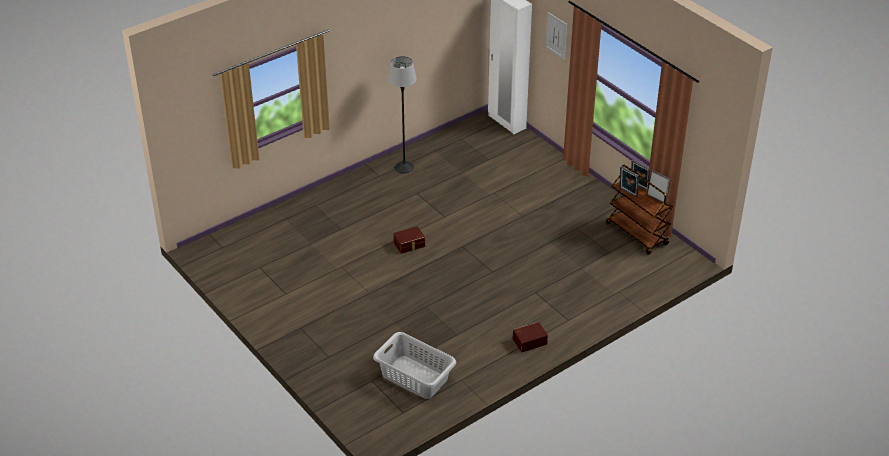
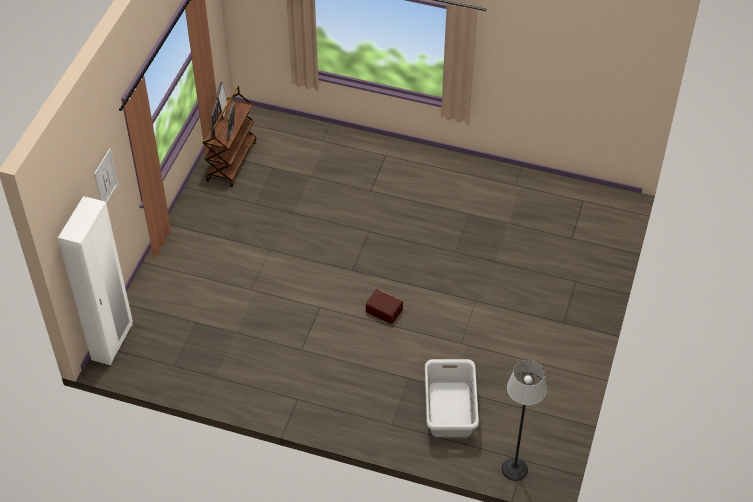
camera: 125 degrees left, 10 degrees up
grey laundry basket [373,332,456,399] -> grey laundry basket moved to [425,359,479,437]
floor lamp [388,56,417,174] -> floor lamp moved to [502,360,547,481]
brown storage box [513,322,548,352] -> none

